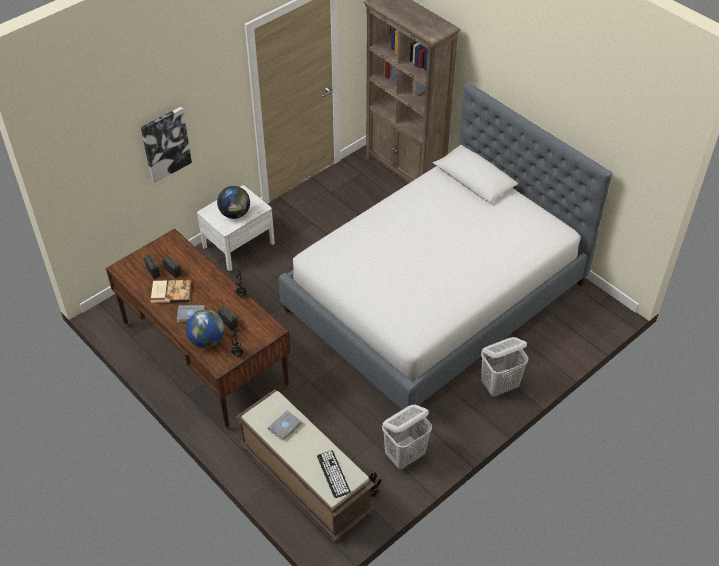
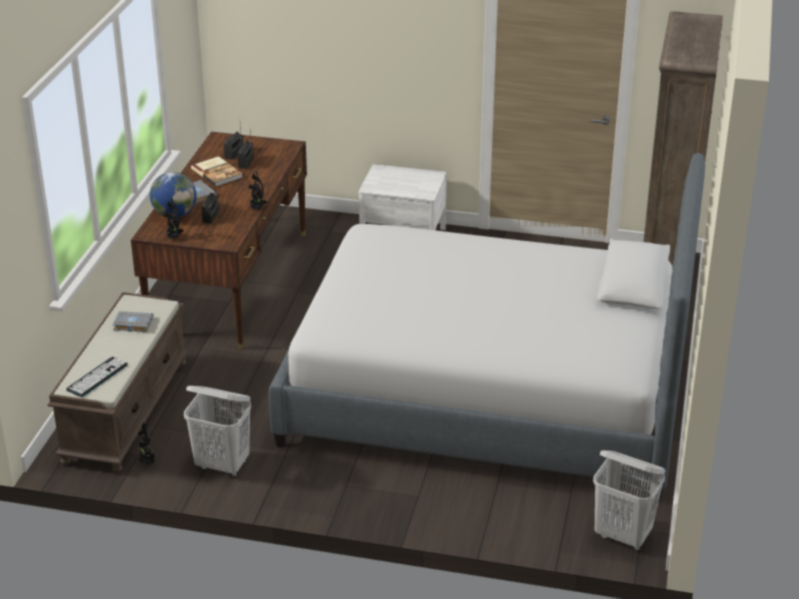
camera: 55 degrees right, 15 degrees down
picture [141,107,192,183] -> none
globe [217,186,250,219] -> none
white laundry basket [481,337,528,397] -> white laundry basket moved to [593,450,666,551]

